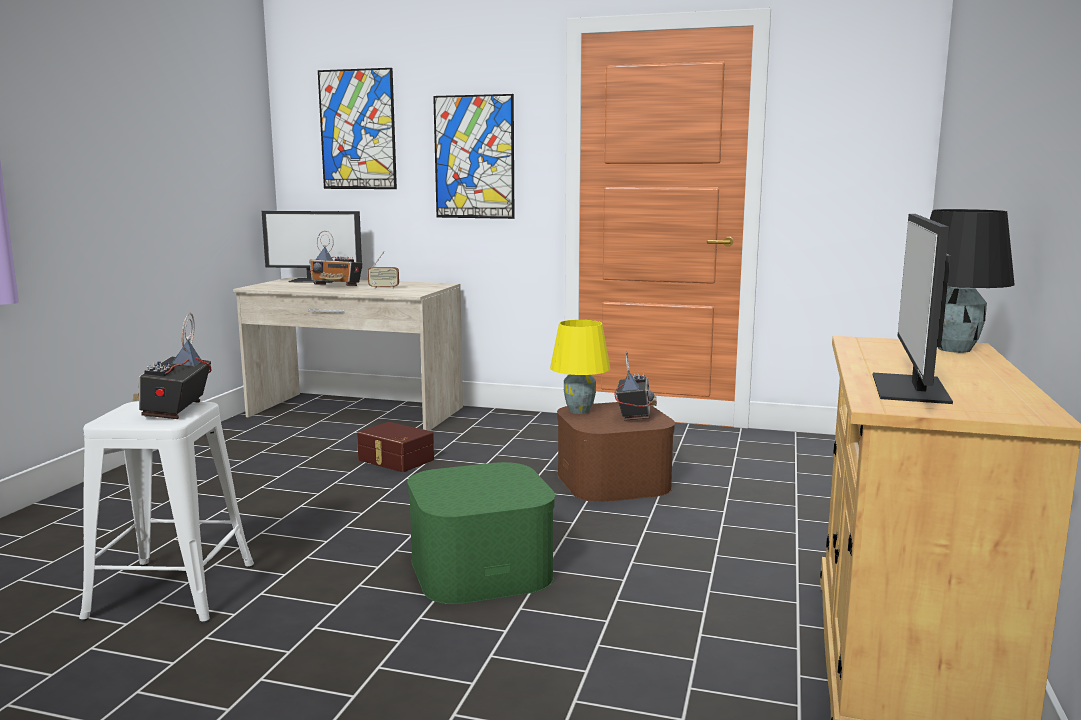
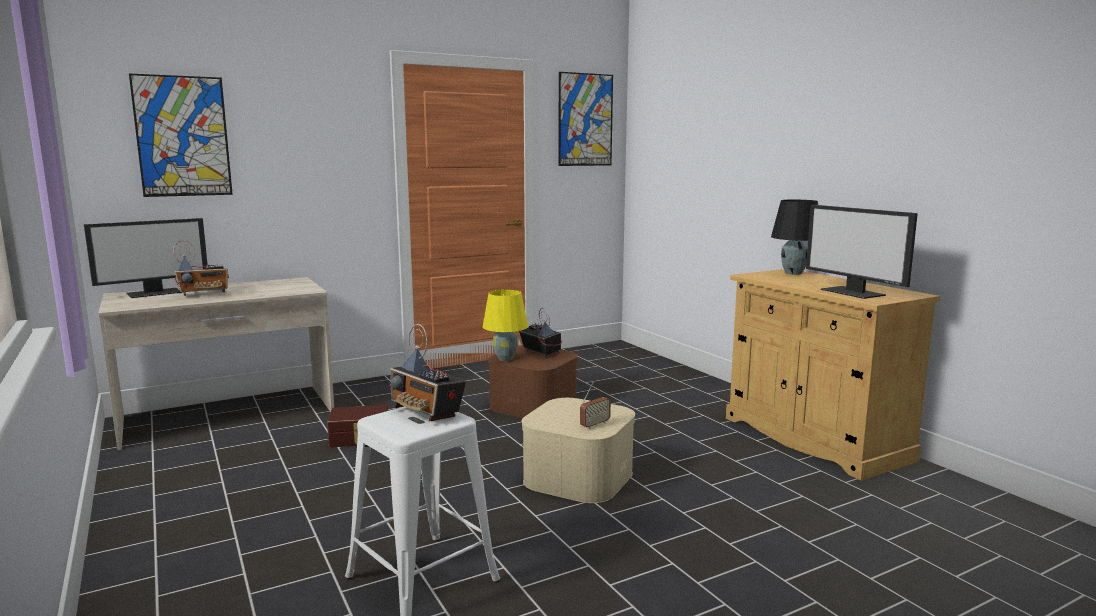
camera: 45 degrees left, 0 degrees up
radio [368,251,399,289] -> radio moved to [580,382,611,429]
green storage box [407,462,555,604] -> beige storage box [522,398,635,503]
picture [433,94,515,219] -> picture moved to [558,72,613,166]

